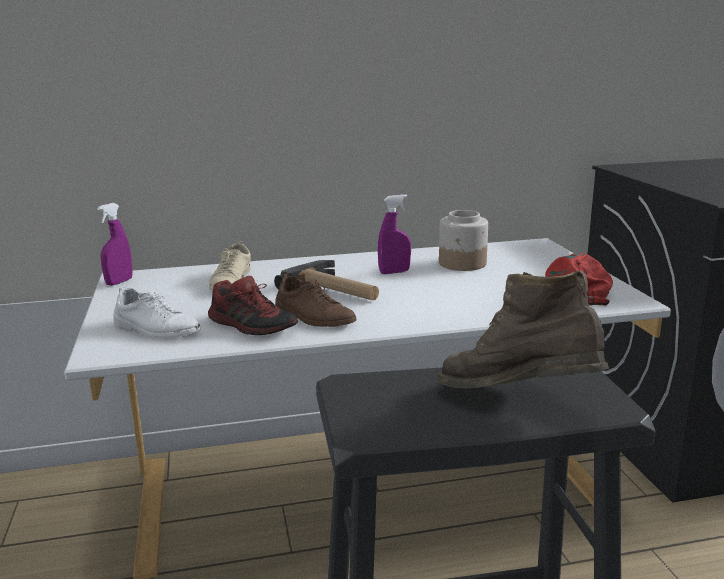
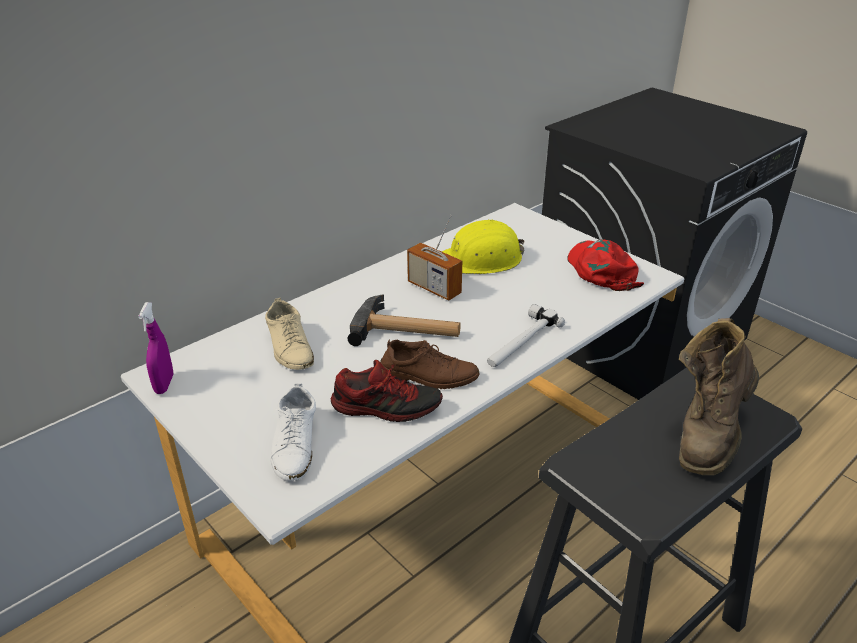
camera: 30 degrees left, 15 degrees up
white shoe [113,286,201,339] -> white shoe turned 90 degrees clockwise [270,383,316,481]
purple spray bottle [378,194,411,274] -> radio [407,215,462,301]
brown boot [438,270,609,389] -> brown boot turned 60 degrees counterclockwise [679,318,759,475]
jar [439,210,488,271] -> yellow hard hat [441,220,524,274]
none -> hammer [487,304,565,367]

